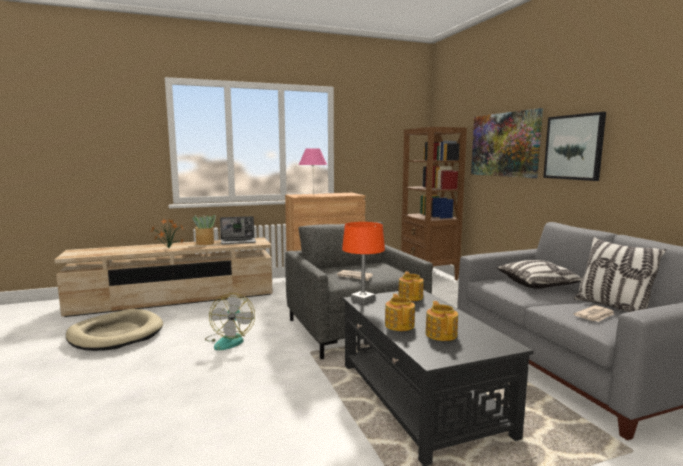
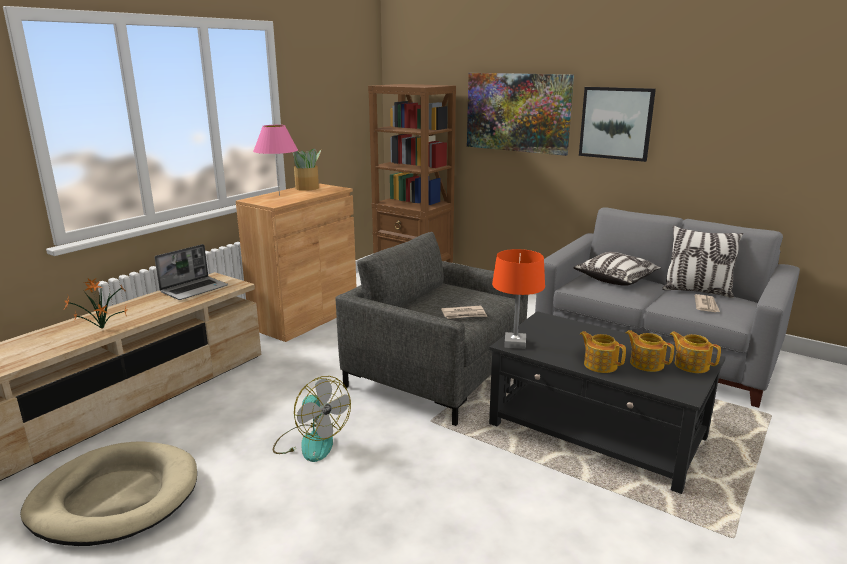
camera: 35 degrees left, 10 degrees up
potted plant [192,215,216,245] -> potted plant moved to [292,148,321,191]
teapot [398,271,424,301] -> teapot moved to [670,331,721,373]

